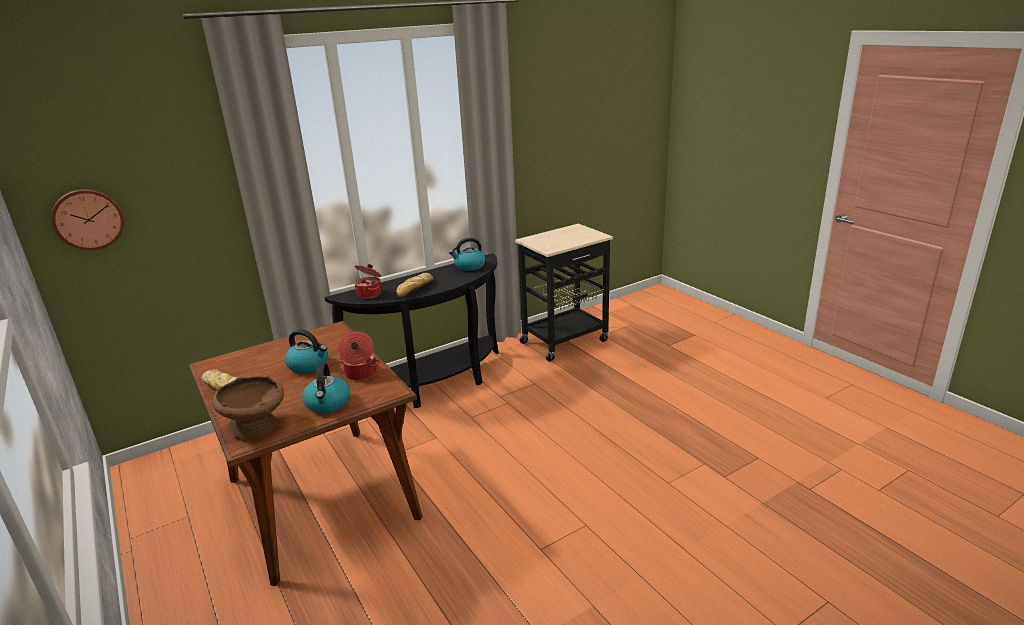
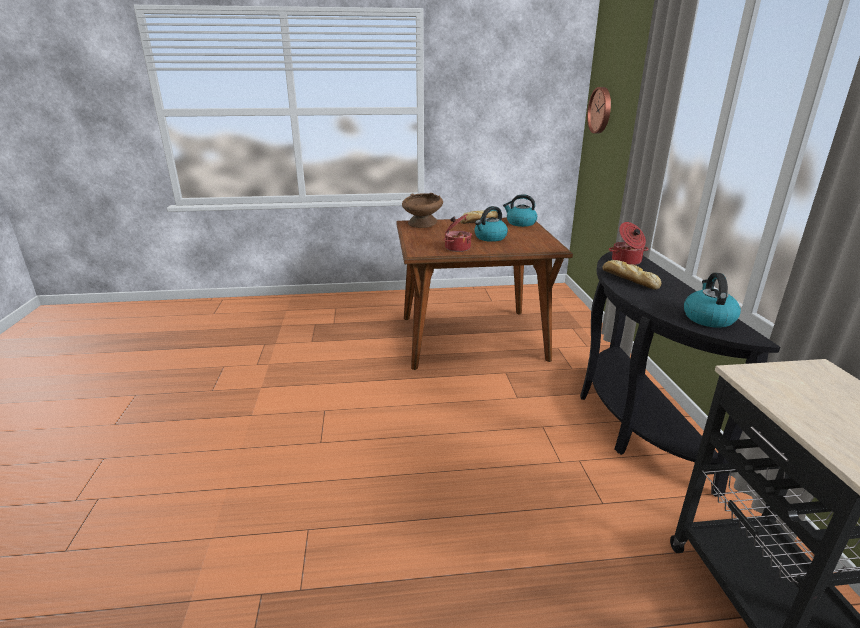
camera: 115 degrees right, 0 degrees up
kettle [302,362,350,413] -> kettle moved to [503,194,537,227]

